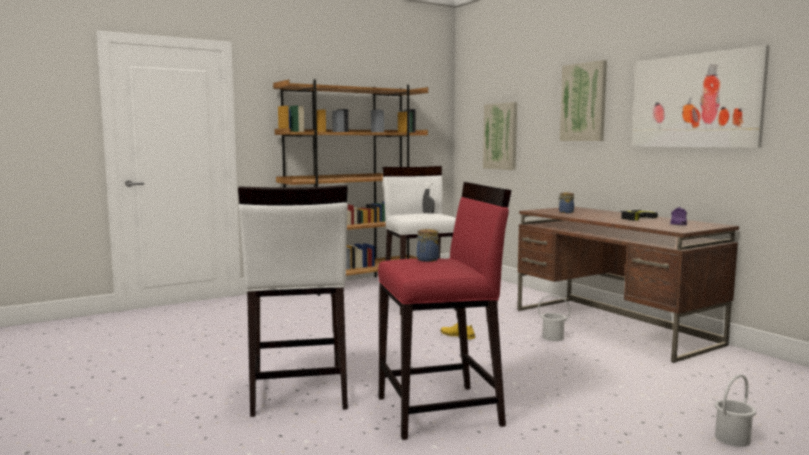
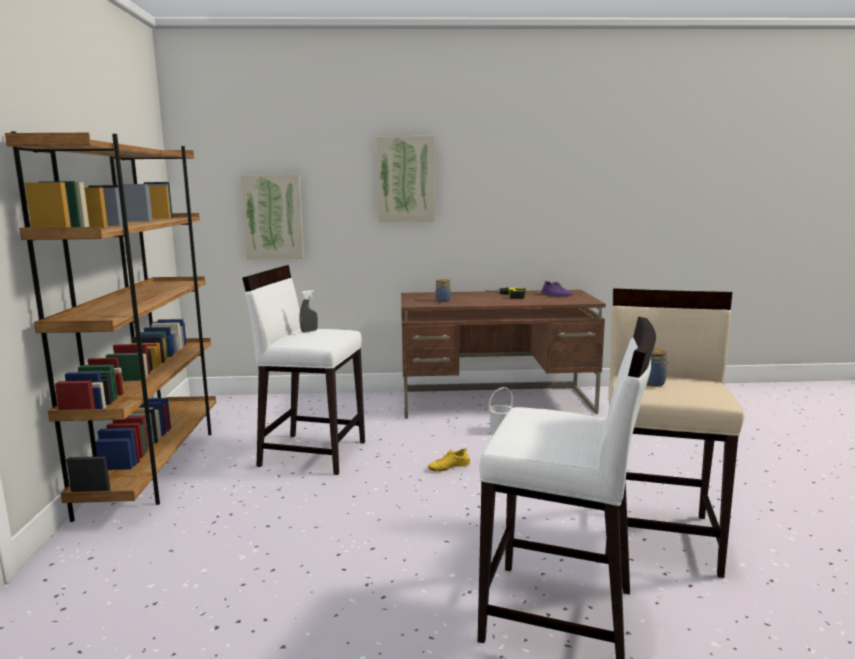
camera: 60 degrees left, 5 degrees up
red stool [378,182,511,440] -> beige stool [605,288,744,578]
picture [632,45,770,148] -> none
white bucket [715,374,756,447] -> none

